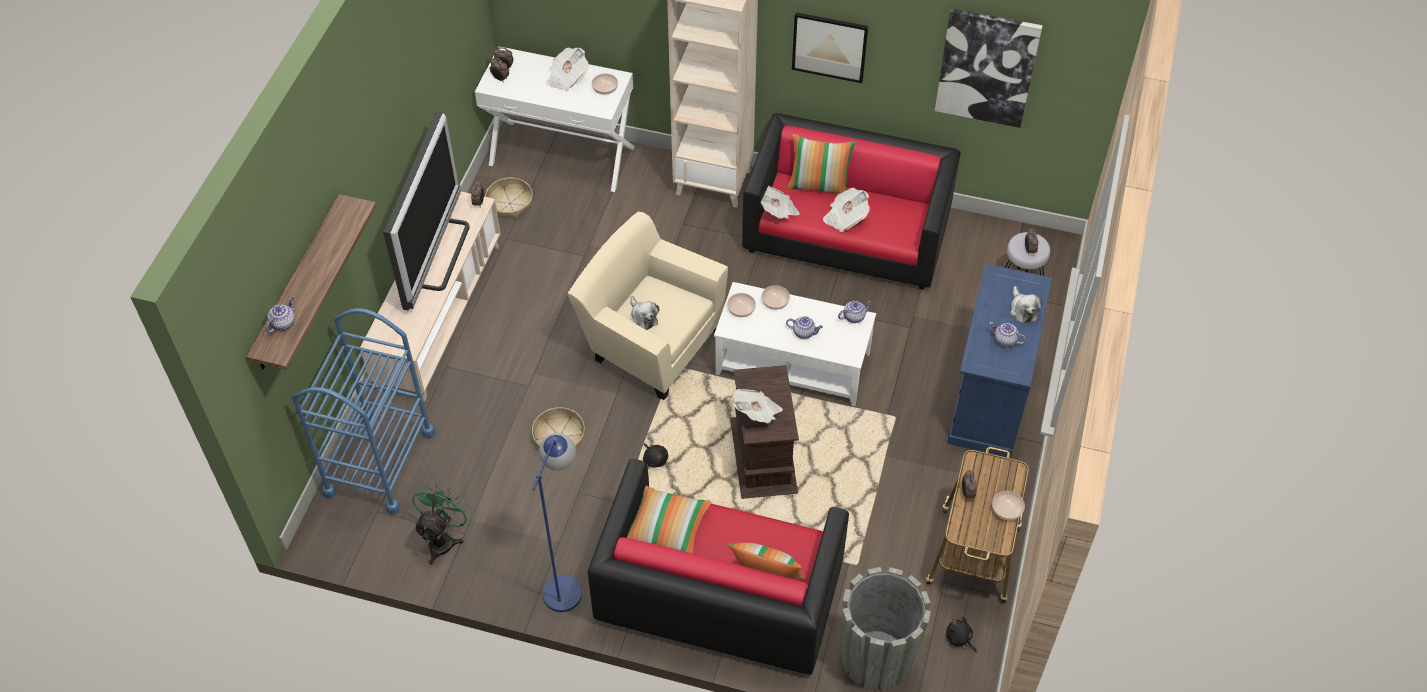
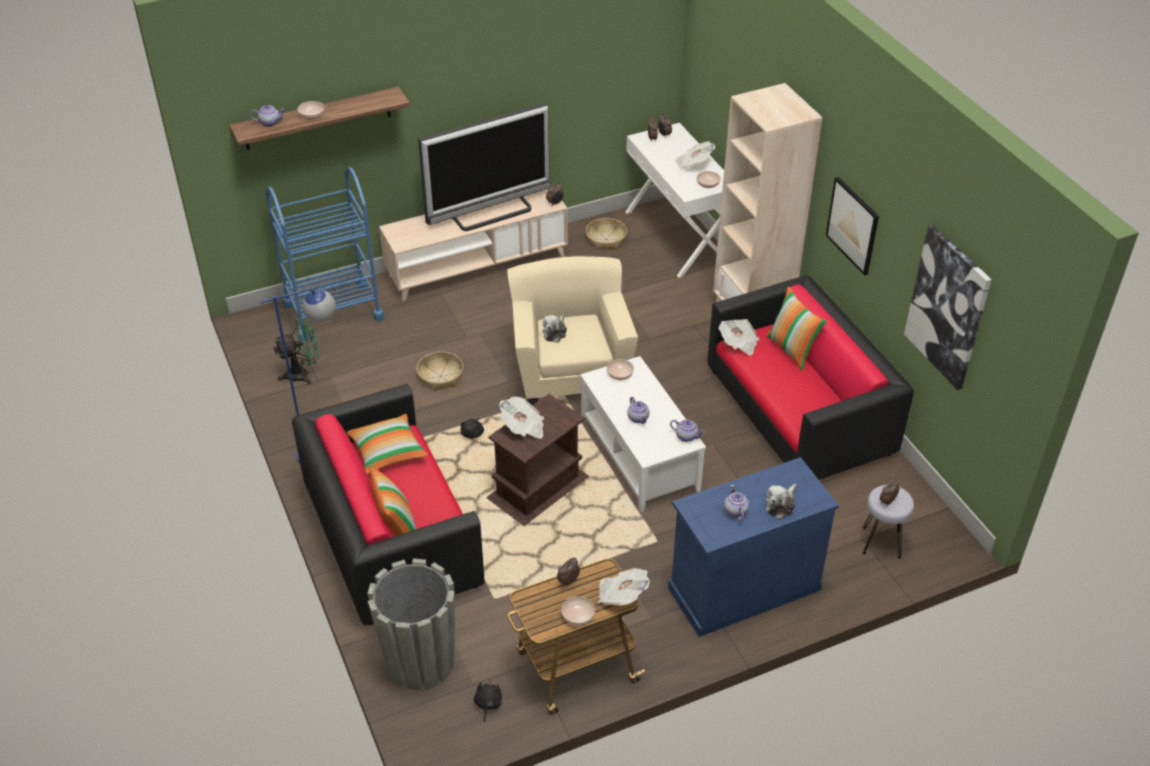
camera: 50 degrees right, 10 degrees down
bowl [761,285,790,310] -> bowl moved to [298,101,324,119]
newspaper [823,188,870,232] -> newspaper moved to [598,568,650,606]

